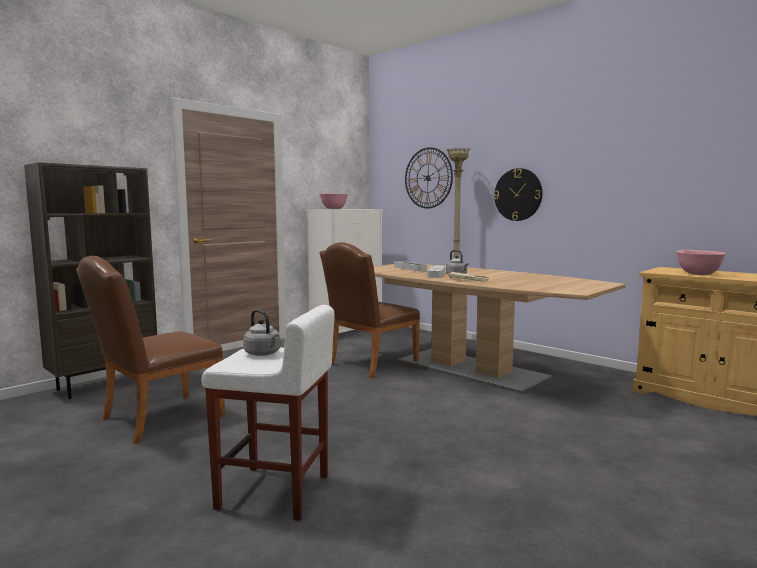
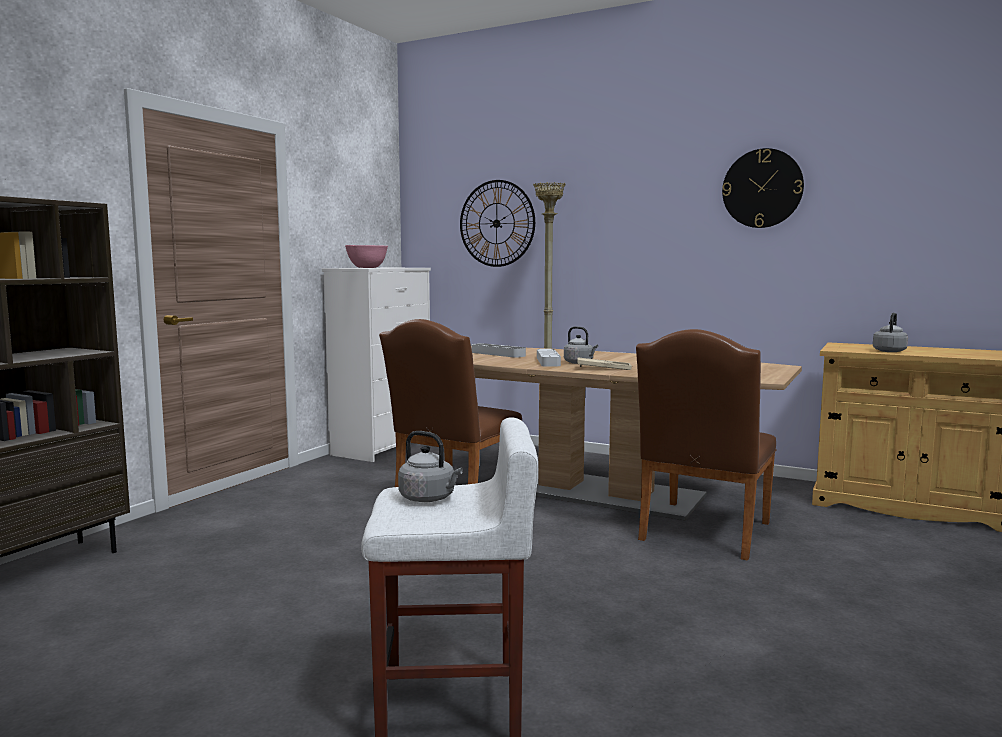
camera: 15 degrees left, 0 degrees up
brown chair [76,256,225,444] -> brown chair moved to [636,329,777,561]
wall clock [494,168,542,221] -> wall clock moved to [722,148,804,228]
pink bowl [676,250,726,275] -> grey kettle [873,313,908,352]

